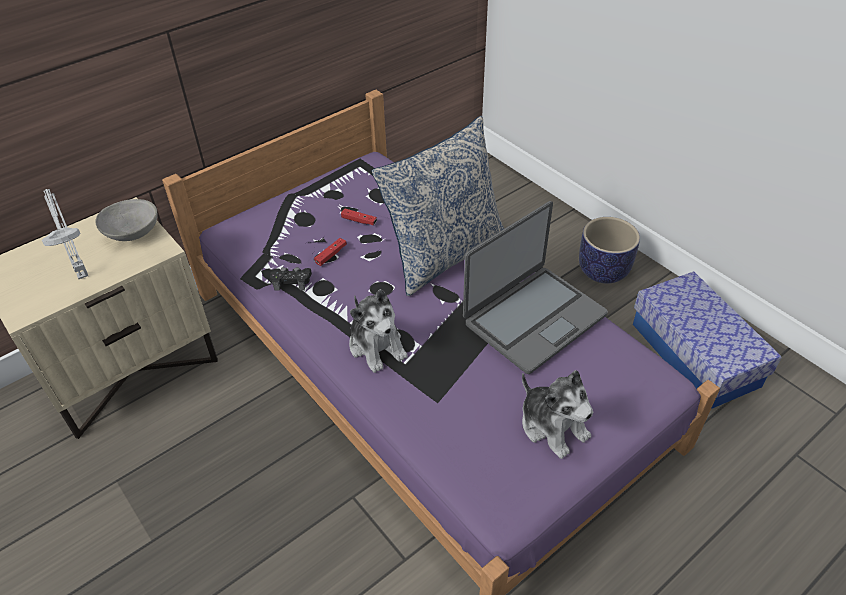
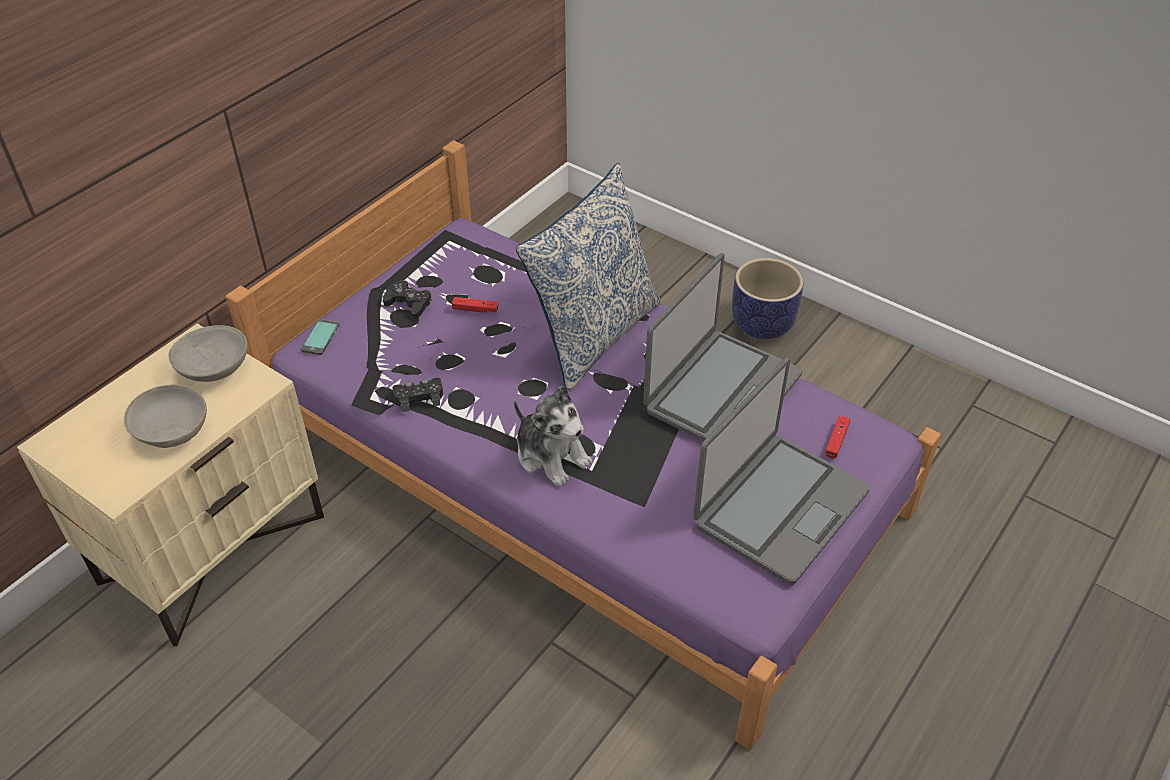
camera: 15 degrees left, 0 degrees up
grey table lamp [42,189,88,279] -> grey bowl [124,384,207,448]
red game controller [314,238,347,266] -> red game controller moved to [825,415,850,459]
plush toy [522,370,594,459] -> laptop [693,357,870,585]
storage box [633,271,782,409] -> none
none -> phone [301,319,339,355]
none -> black game controller [383,280,432,319]

